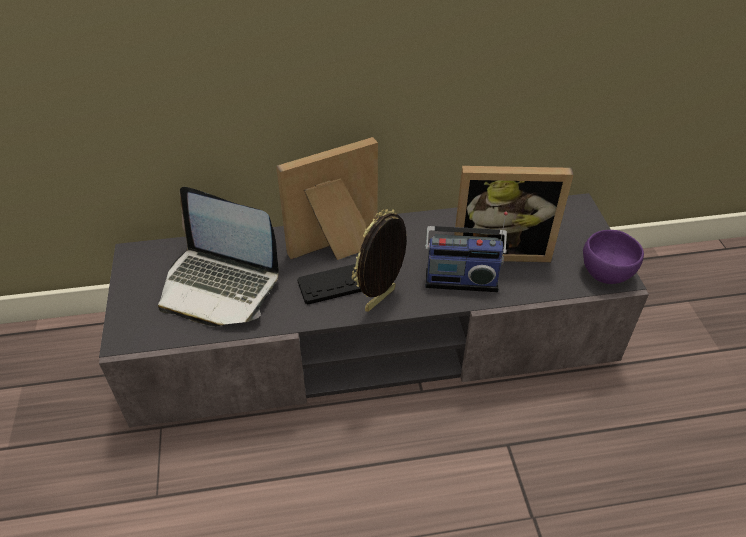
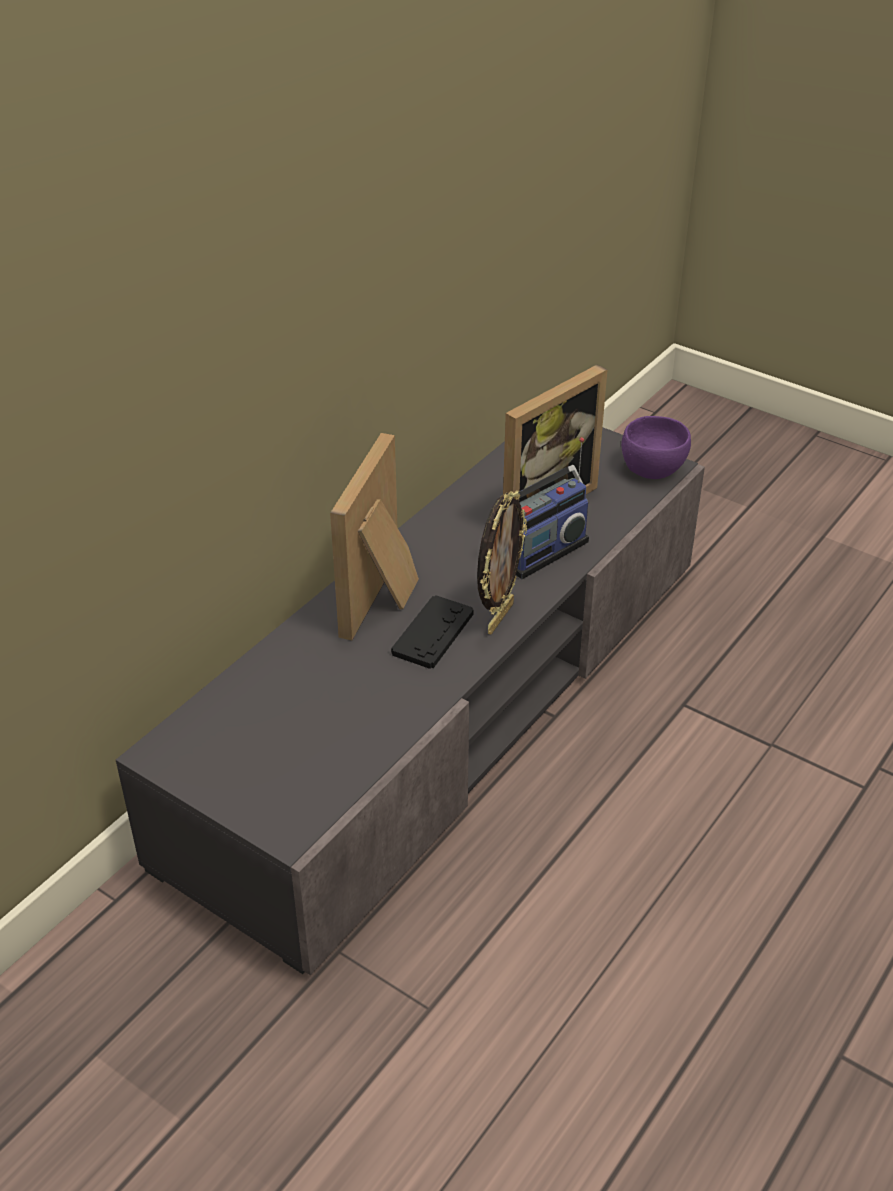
camera: 45 degrees left, 5 degrees down
laptop [158,187,279,327] -> none
picture frame [352,209,407,312] -> picture frame turned 150 degrees counterclockwise [477,490,527,635]

